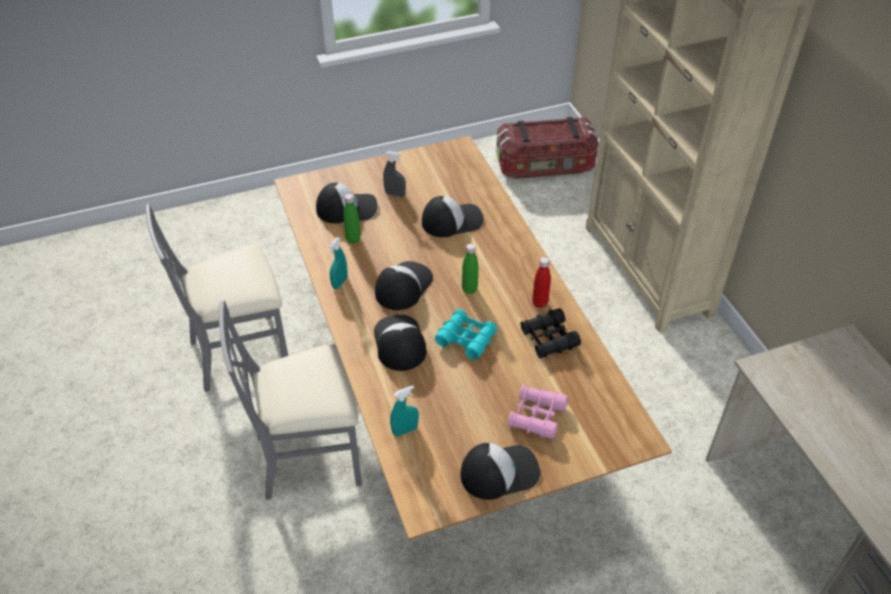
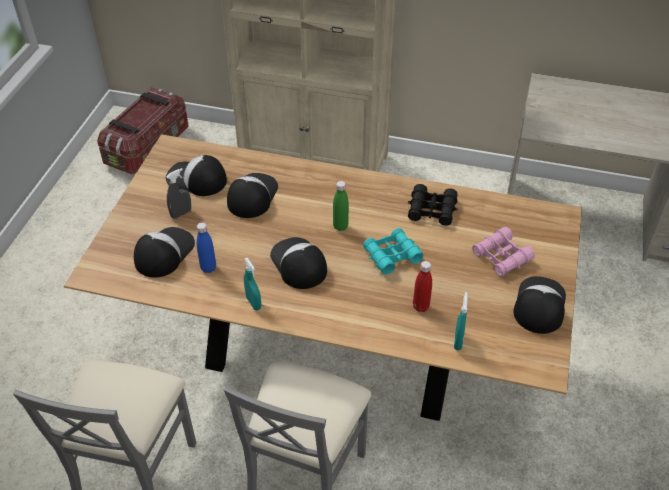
camera: 55 degrees left, 0 degrees up
green bottle [343,194,361,244] -> blue bottle [196,222,216,273]
cap [374,315,426,371] -> cap moved to [166,155,227,196]
red bottle [532,257,551,308] -> red bottle moved to [413,261,432,312]

